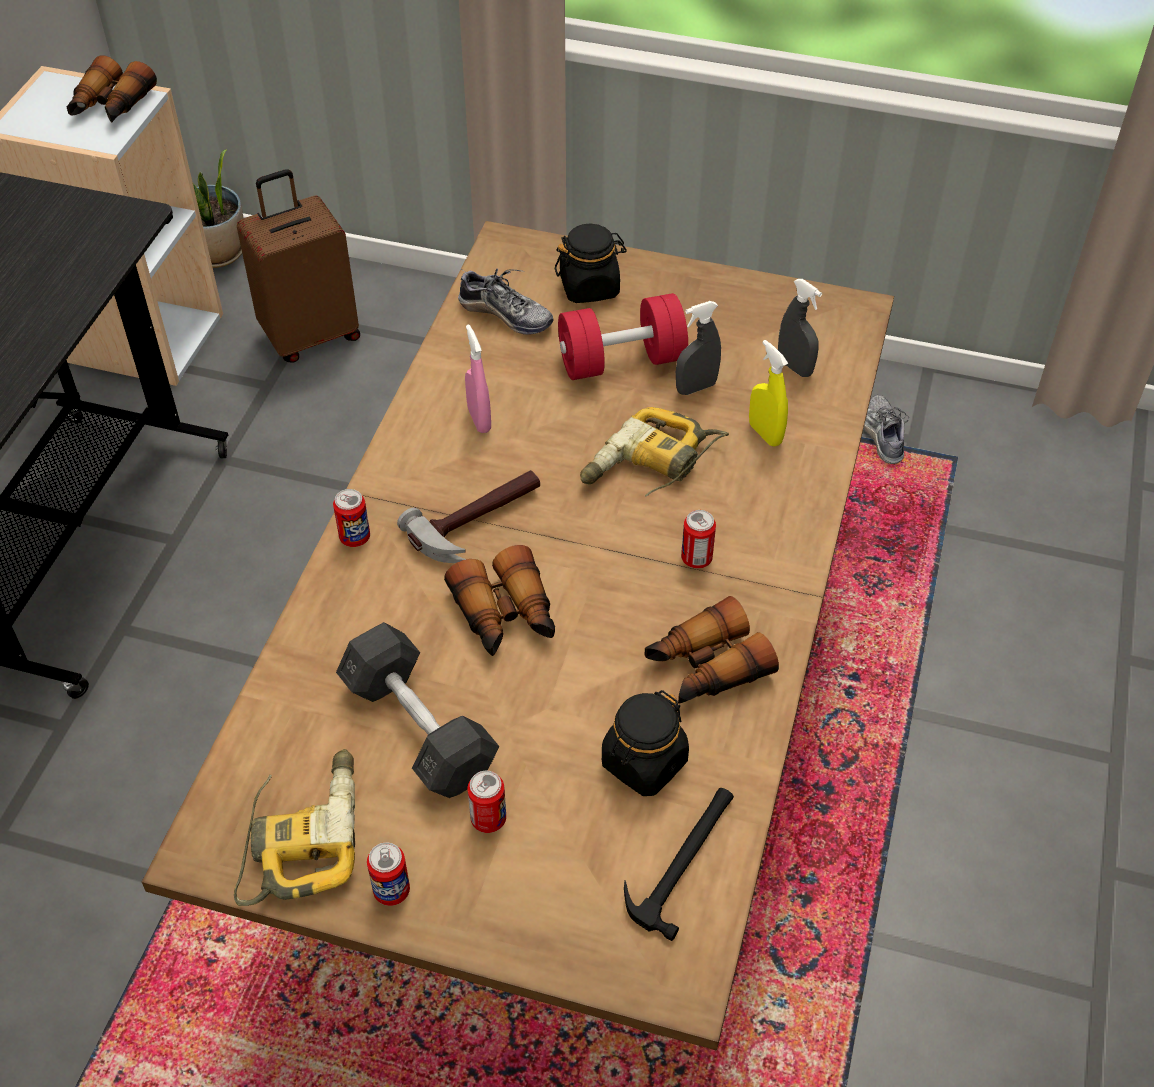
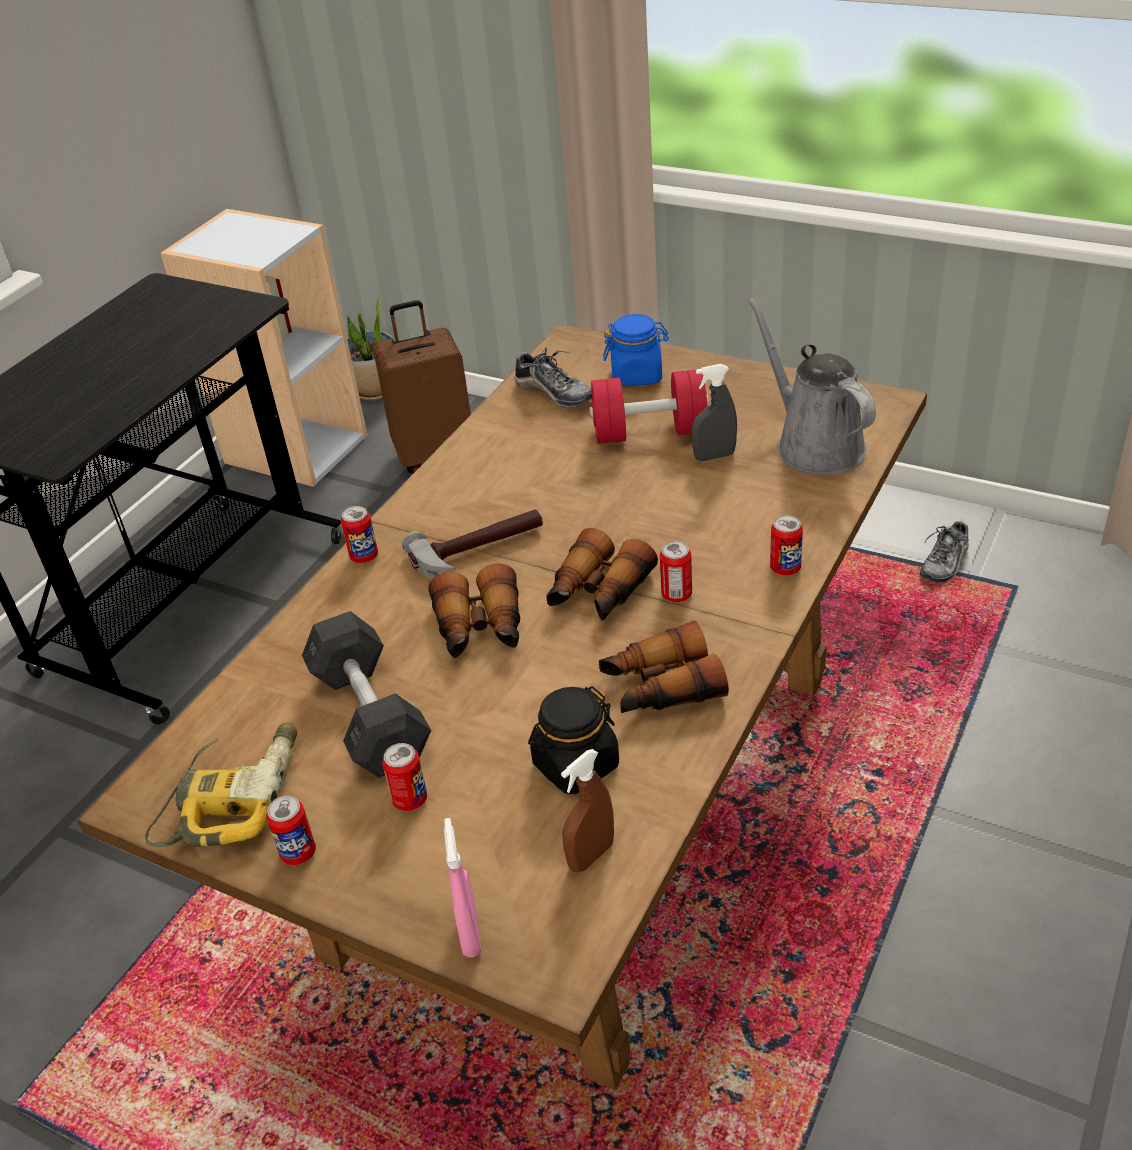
camera: 15 degrees right, 10 degrees down
binoculars [67,55,157,123] -> binoculars moved to [546,528,658,621]
pink spray bottle [465,324,491,433] -> pink spray bottle moved to [444,818,481,958]
black jar [555,223,627,303] -> blue jar [603,314,669,386]
power drill [580,407,729,496] -> none
hammer [624,788,734,941] -> brown spray bottle [561,749,614,873]
yellow spray bottle [749,340,788,447] -> none
grey spray bottle [778,279,822,377] -> grey watering can [748,298,876,475]
shoe [864,395,909,464] -> shoe turned 150 degrees counterclockwise [920,518,969,583]
none -> can [770,515,803,576]

